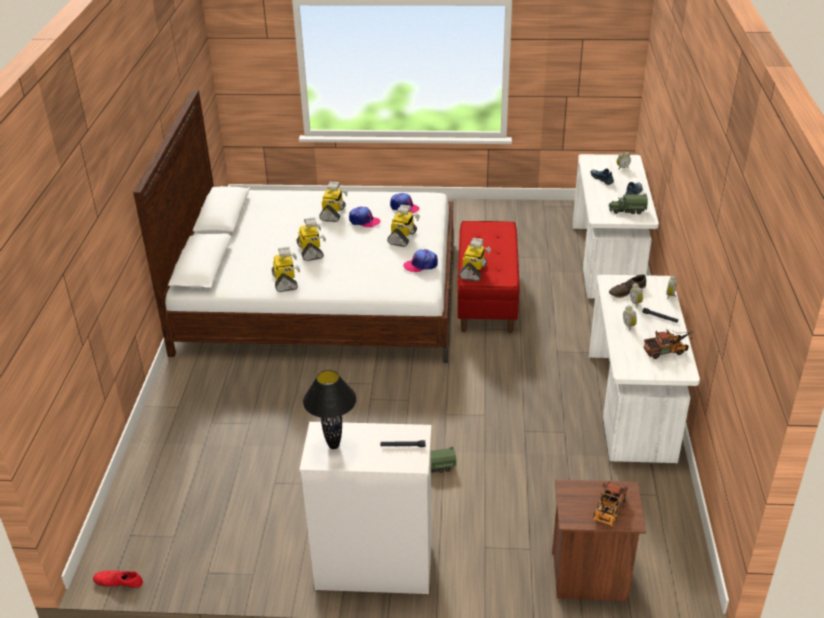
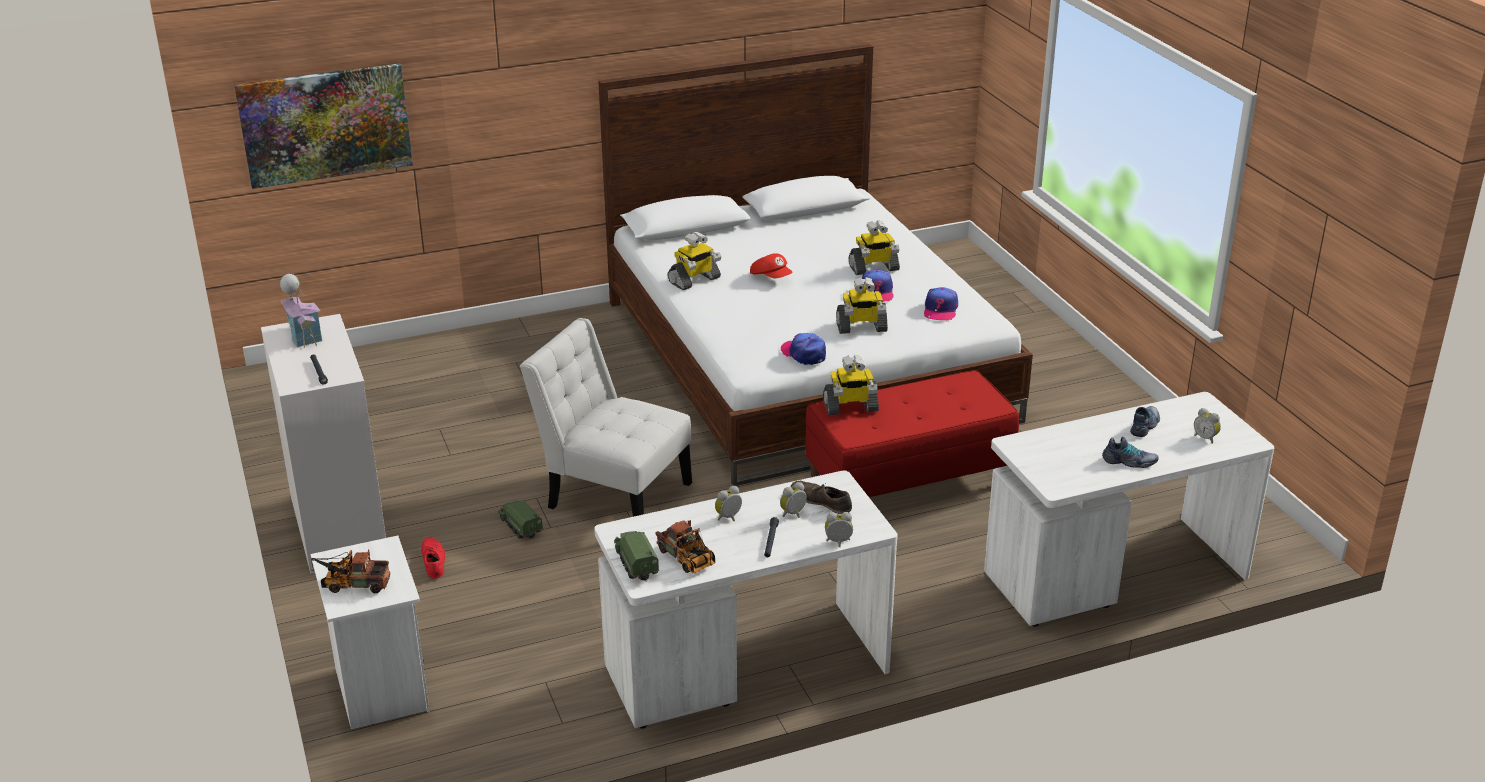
camera: 65 degrees right, 5 degrees down
red shoe [93,570,143,589] -> red shoe moved to [421,538,445,579]
toy robot [297,217,326,261] -> red cap [750,253,793,278]
black table lamp [303,370,357,449] -> toy house [280,274,322,348]
brown nightstand [552,479,646,601] -> white nightstand [311,535,430,729]
toy truck [609,193,648,214] -> toy truck moved to [614,531,659,582]
none -> picture [234,63,413,189]
none -> white chair [520,318,692,517]

